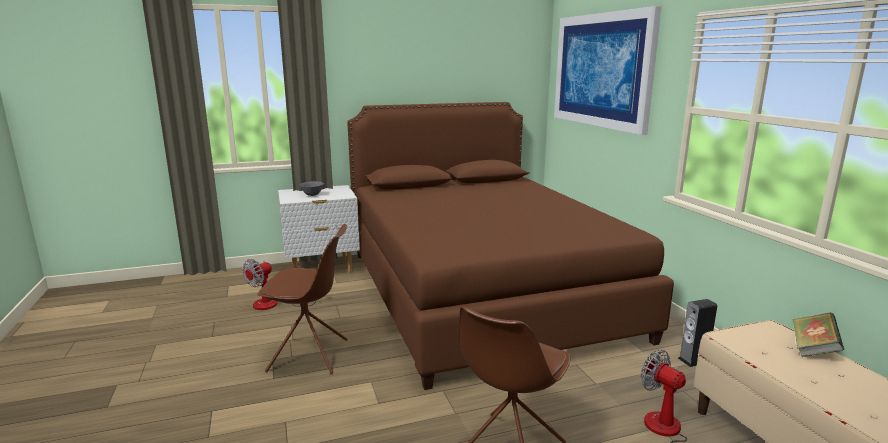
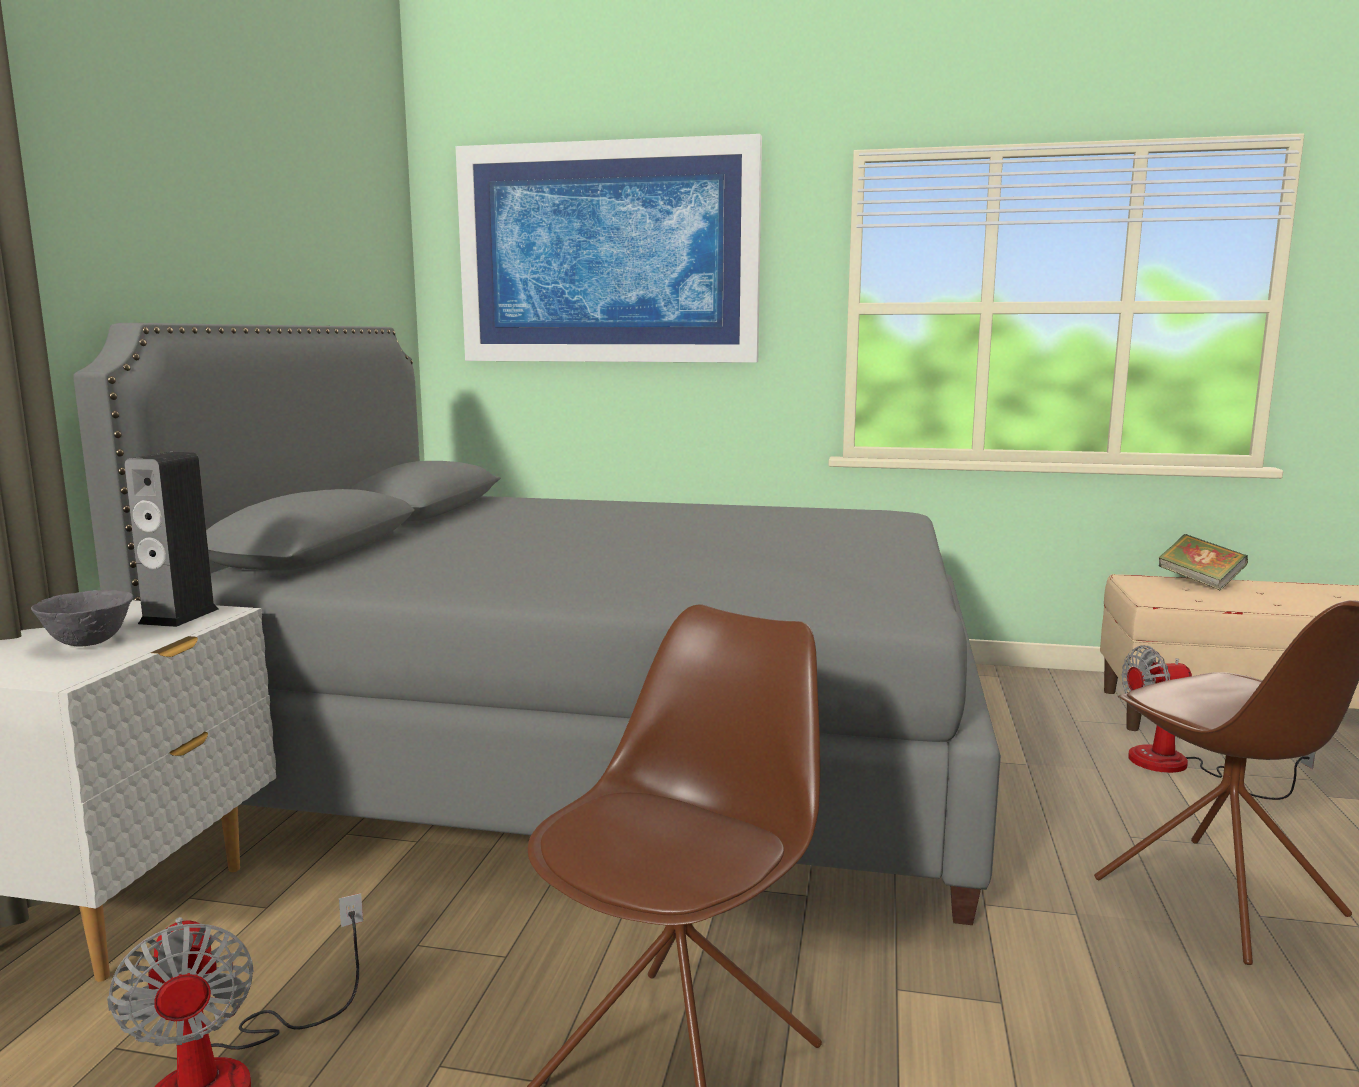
camera: 60 degrees left, 5 degrees down
brown bed [347,102,674,390] -> grey bed [73,323,1001,925]
speaker [678,299,717,367] -> speaker moved to [124,452,219,627]

